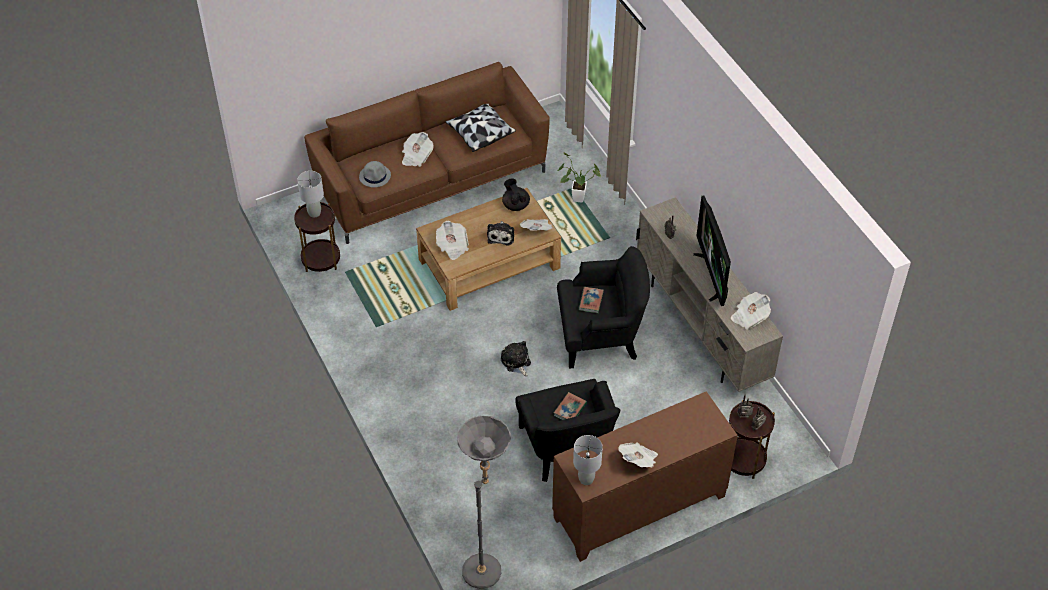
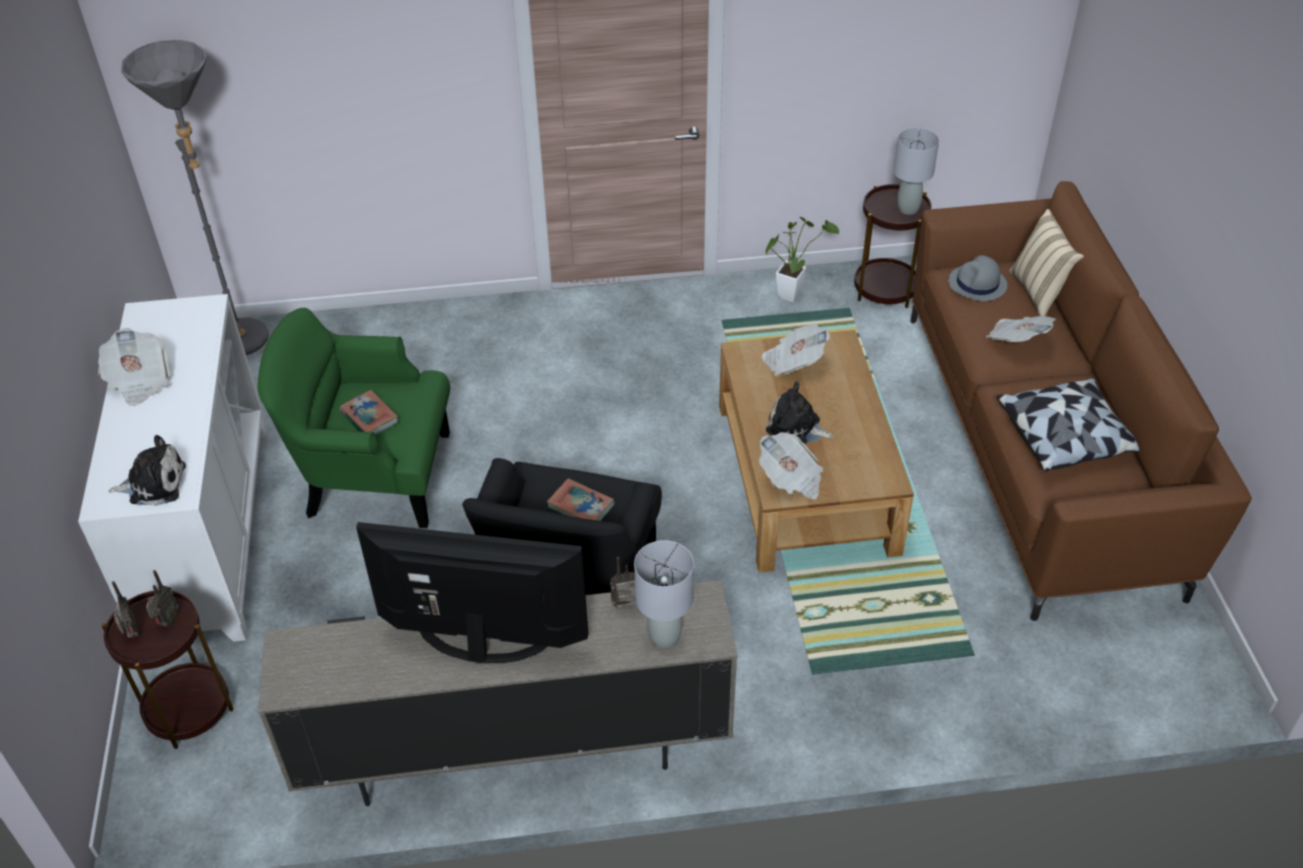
camera: 110 degrees right, 5 degrees down
plush toy [501,341,531,376] -> plush toy moved to [108,435,186,506]
black teapot [502,178,530,211] -> none
black armchair [515,379,620,482] -> green armchair [257,308,450,528]
brown cabinet [552,391,738,562] -> white cabinet [78,294,266,642]
potted plant [558,153,601,203] -> potted plant moved to [765,217,839,302]
grey table lamp [573,435,603,485] -> grey table lamp moved to [634,540,694,649]
newspaper [731,292,771,330] -> none
none -> beige pillow [1009,209,1084,316]

